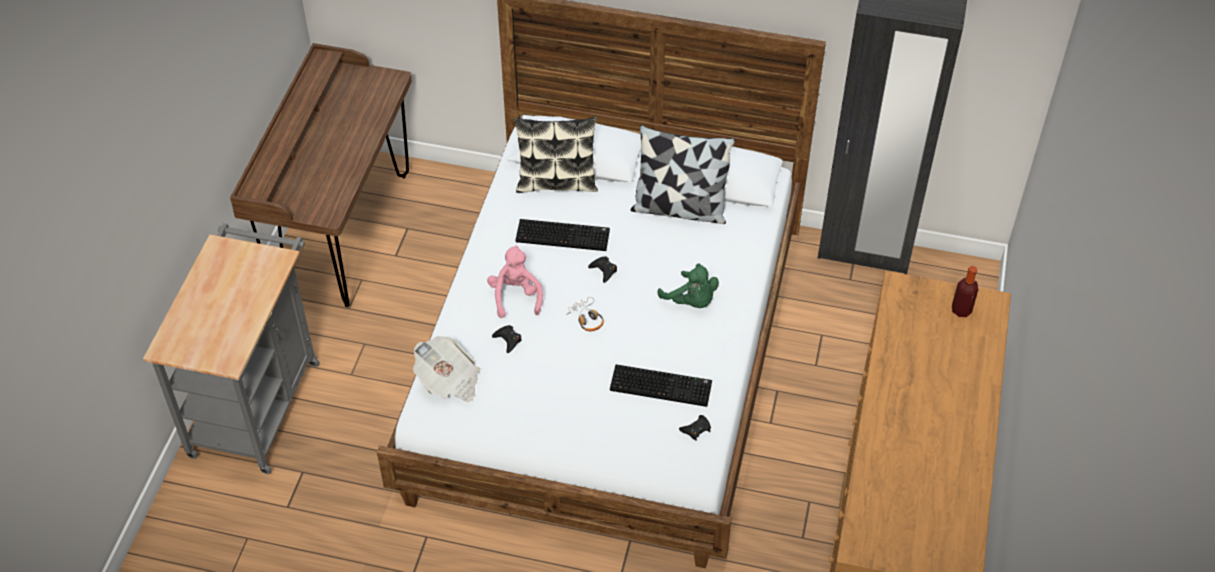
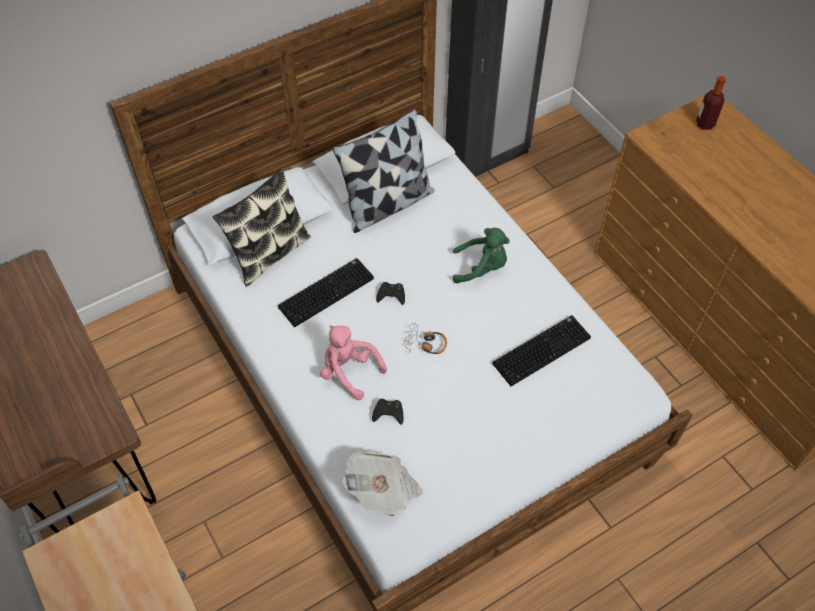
camera: 45 degrees left, 5 degrees up
black game controller [679,415,711,441] -> none

